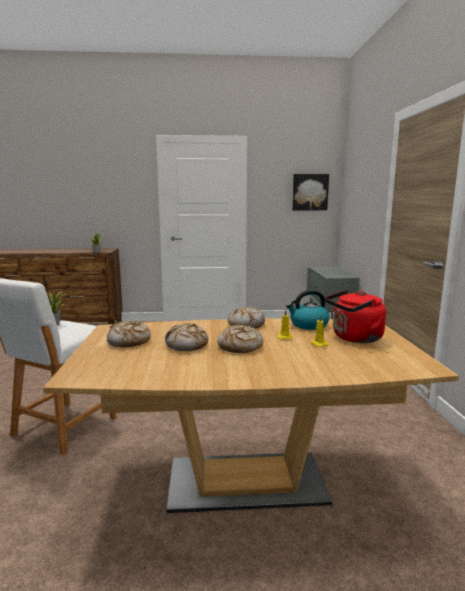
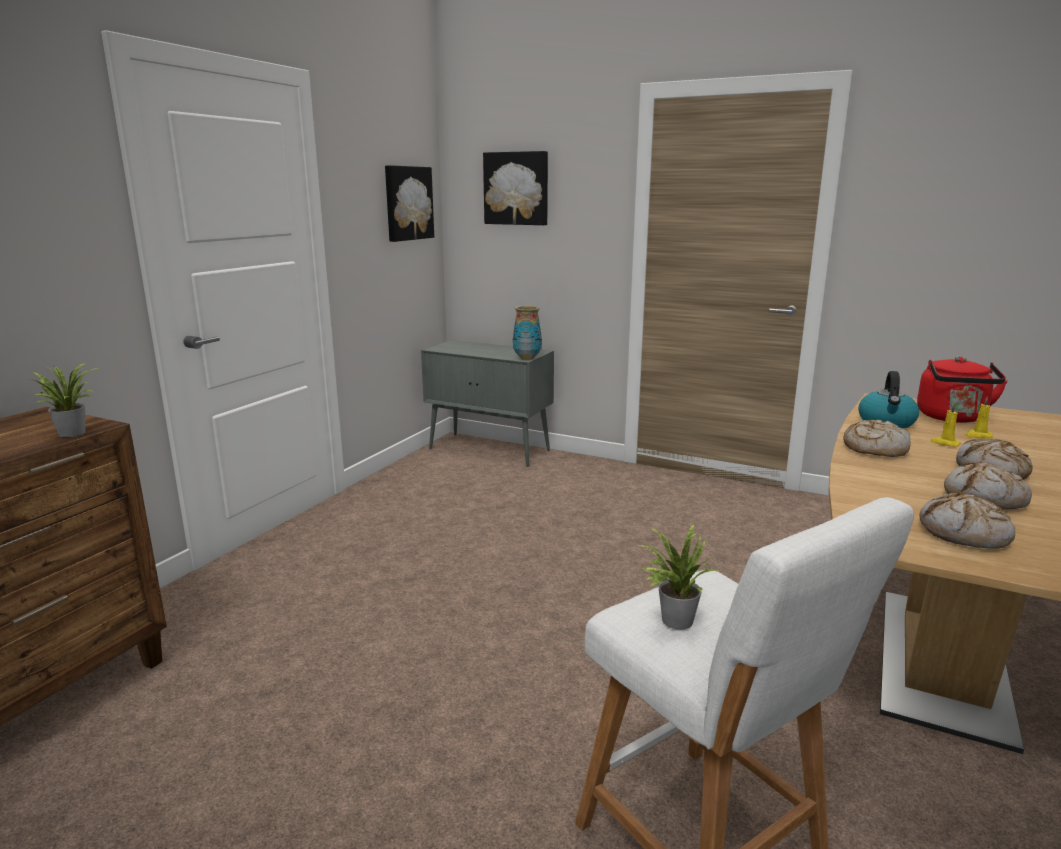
camera: 60 degrees left, 5 degrees up
none -> picture [483,151,548,225]
none -> vase [513,305,542,360]

